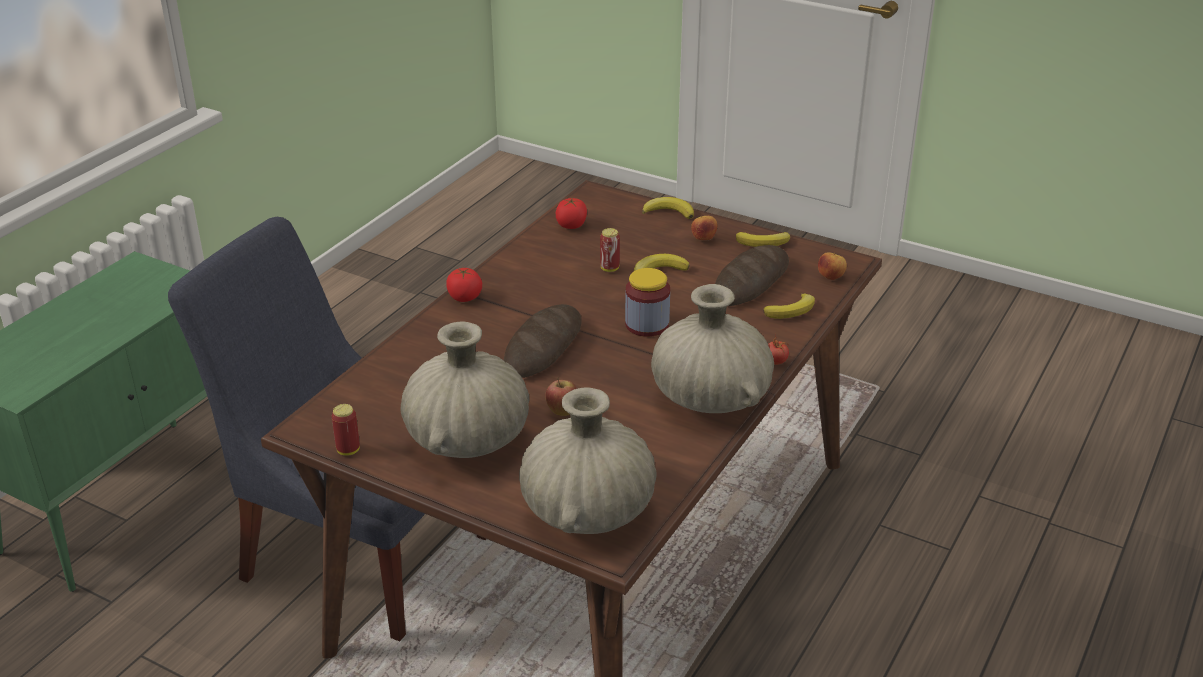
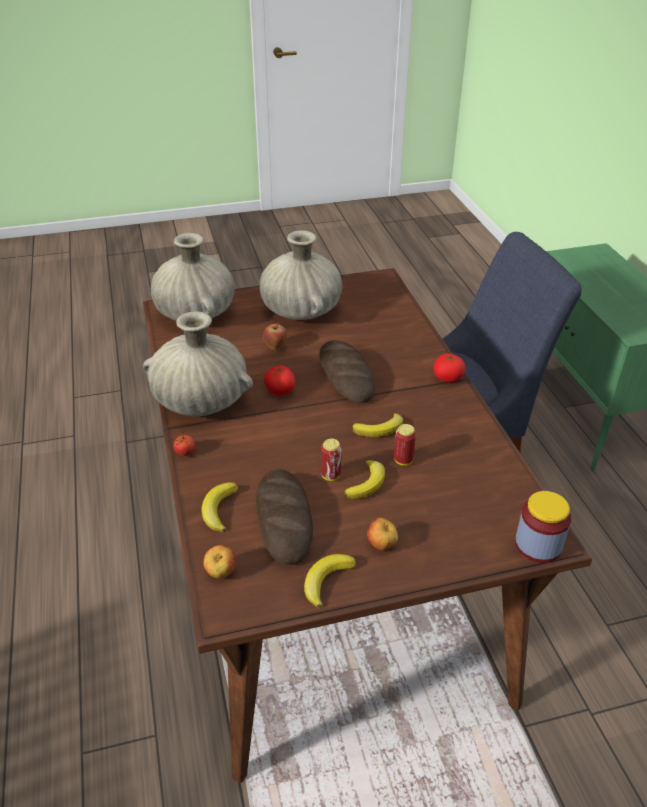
camera: 135 degrees right, 5 degrees up
can [332,404,360,456] -> can moved to [321,439,342,481]
tomato [556,198,587,229] -> tomato moved to [264,366,296,395]
jar [625,268,670,337] -> jar moved to [515,491,571,563]
banana [642,197,694,219] -> banana moved to [352,413,403,437]

